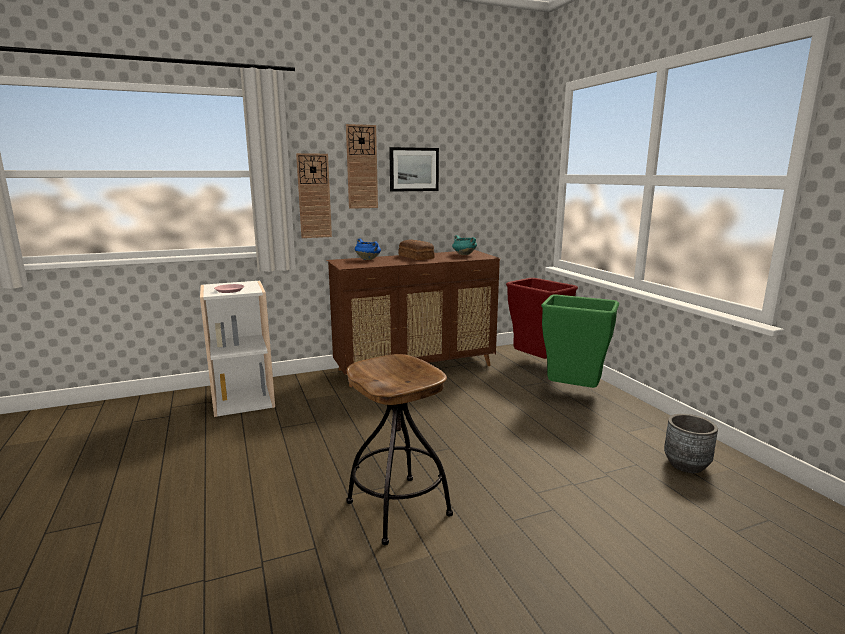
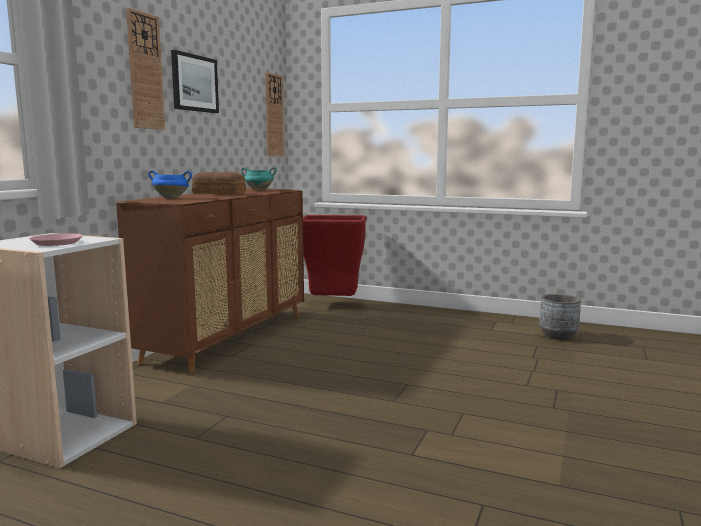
camera: 45 degrees left, 5 degrees down
wall clock [296,153,332,238] -> wall clock moved to [265,73,284,156]
brown stool [346,354,453,545] -> none
green trash can [541,295,619,388] -> none

